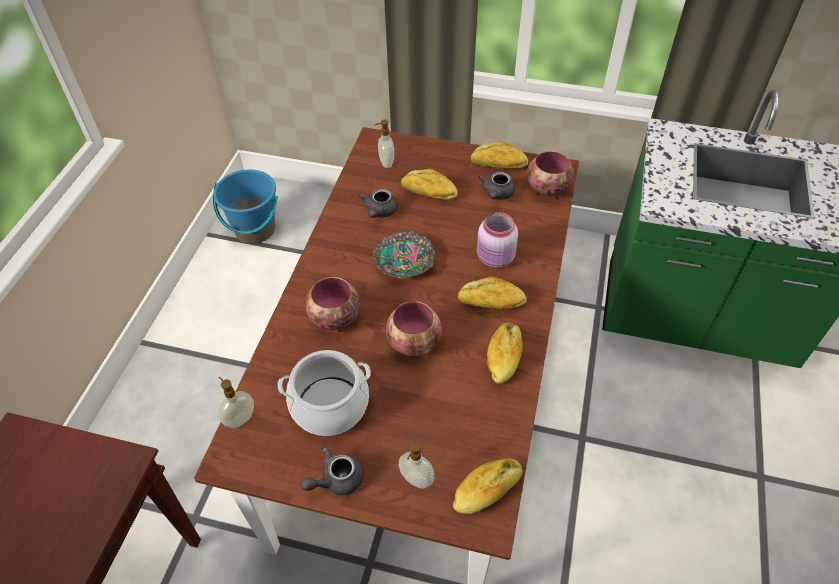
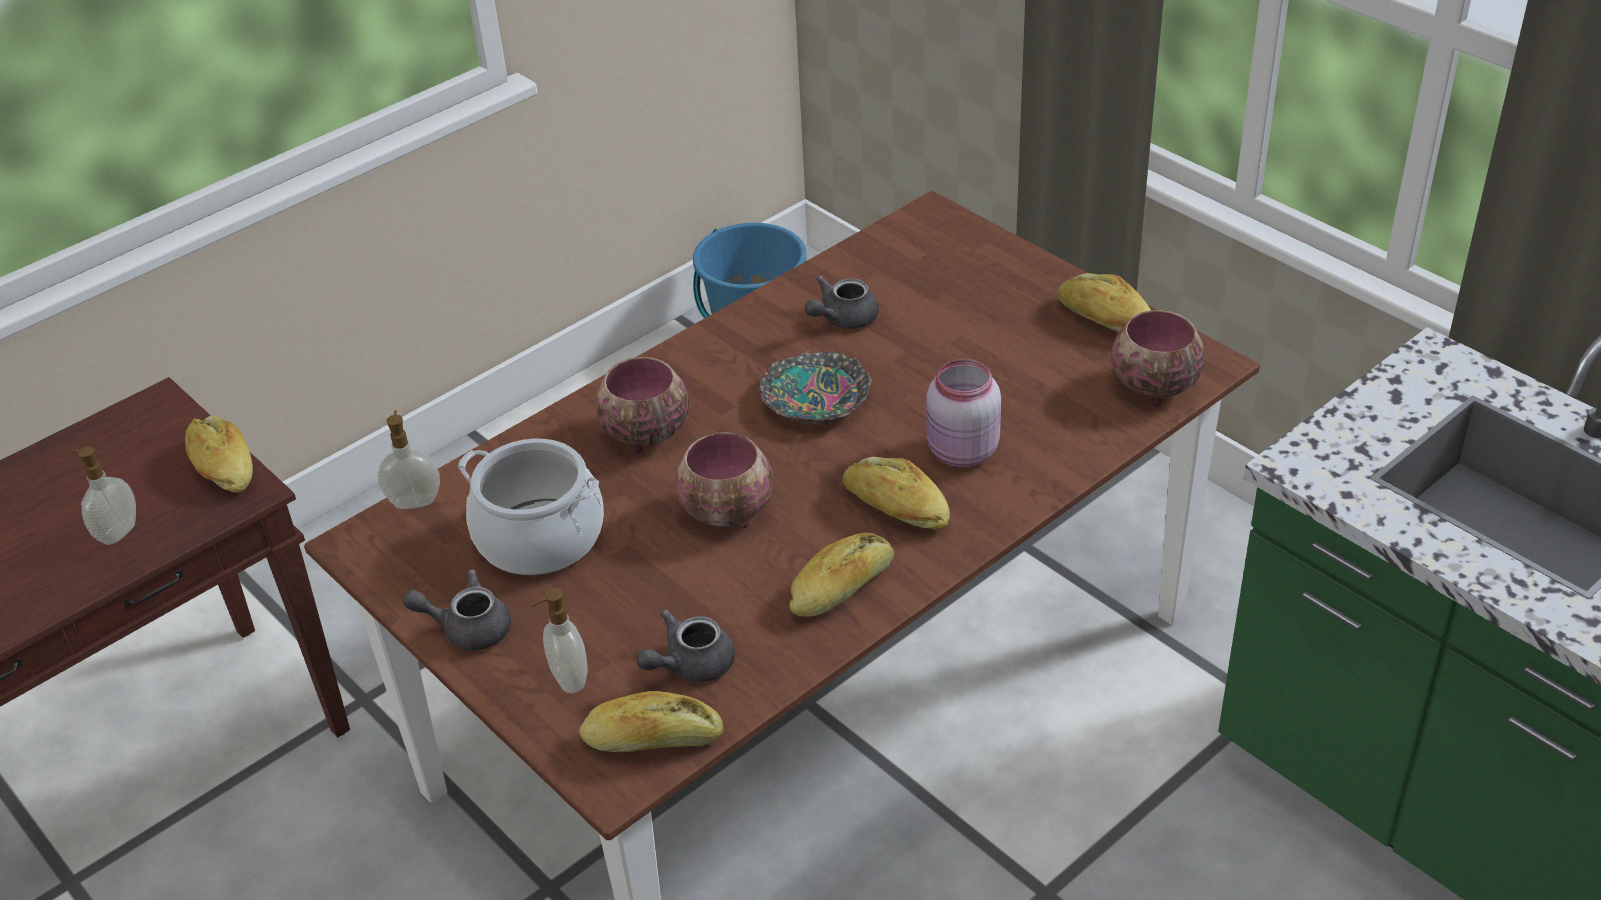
camera: 35 degrees right, 10 degrees down
soap dispenser [375,120,394,168] -> soap dispenser moved to [71,446,136,545]
bread [401,169,458,200] -> bread moved to [185,416,253,493]
grey teapot [478,172,515,200] -> grey teapot moved to [636,610,735,682]

